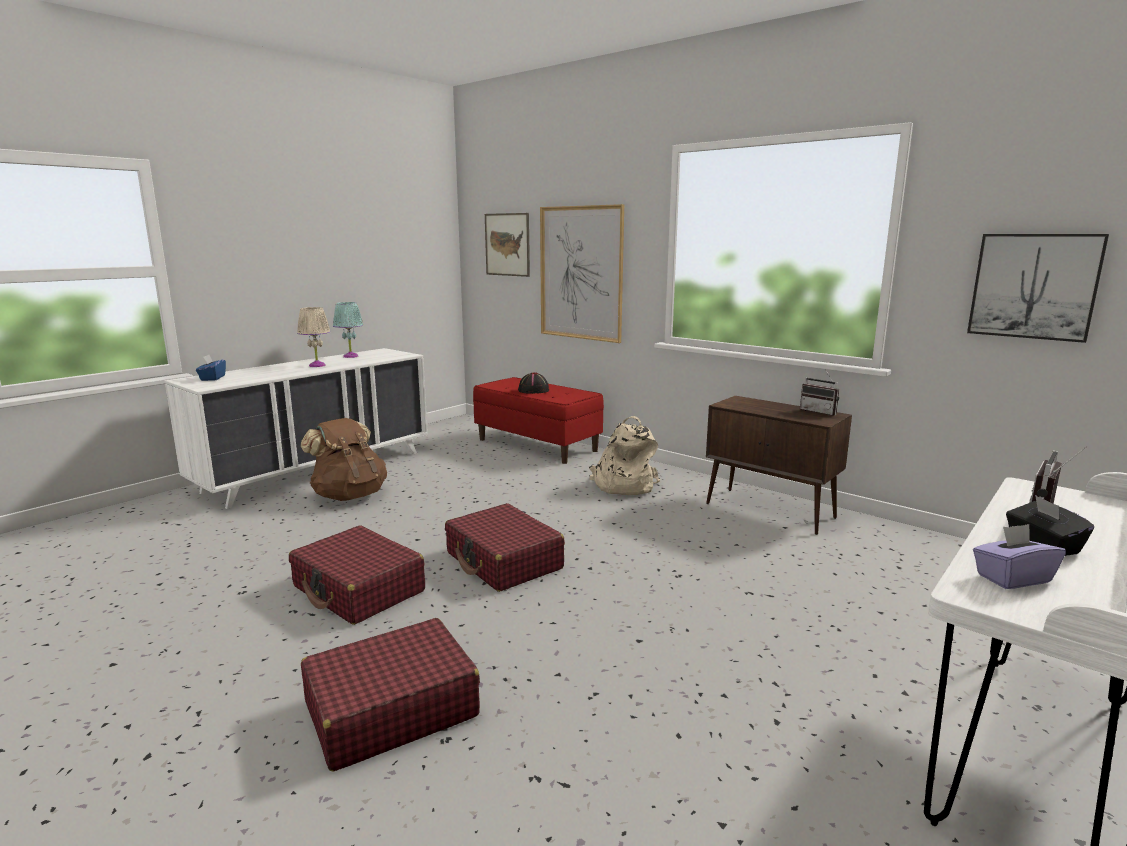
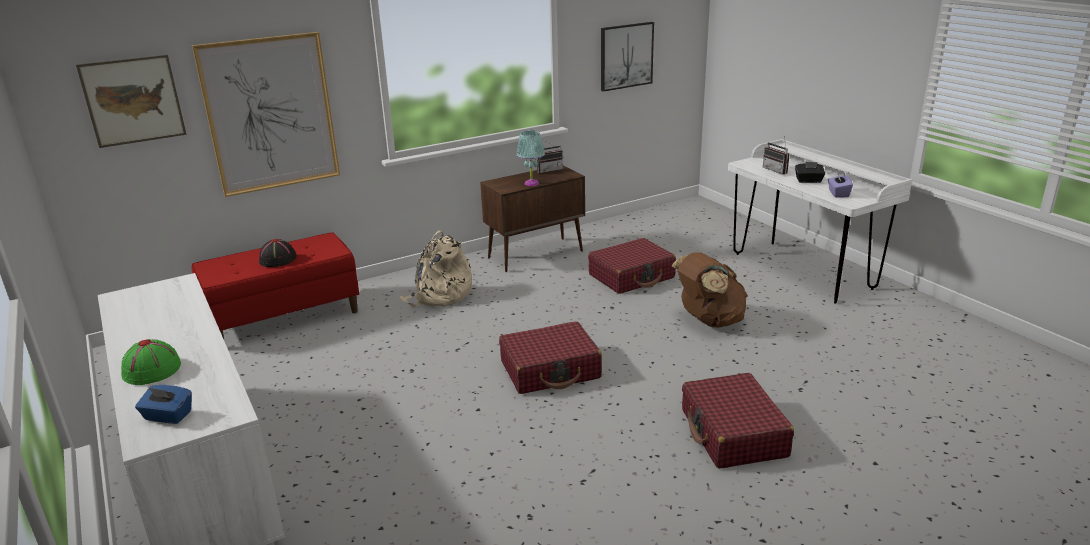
camera: 70 degrees left, 10 degrees up
red suitcase [289,525,425,625] -> red suitcase moved to [588,238,676,294]
beige table lamp [297,307,330,367] -> none
brown backpack [300,418,387,501] -> brown backpack moved to [672,252,748,328]
turquoise table lamp [333,302,363,358] -> turquoise table lamp moved to [516,130,545,186]
none -> green hat [121,339,181,385]

